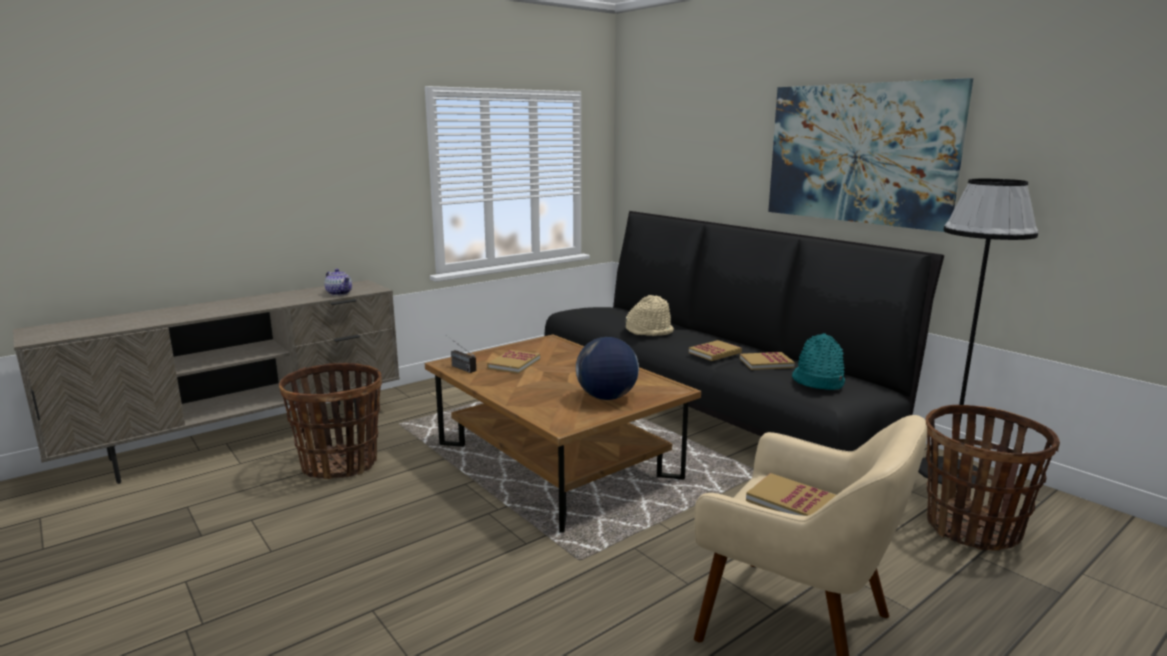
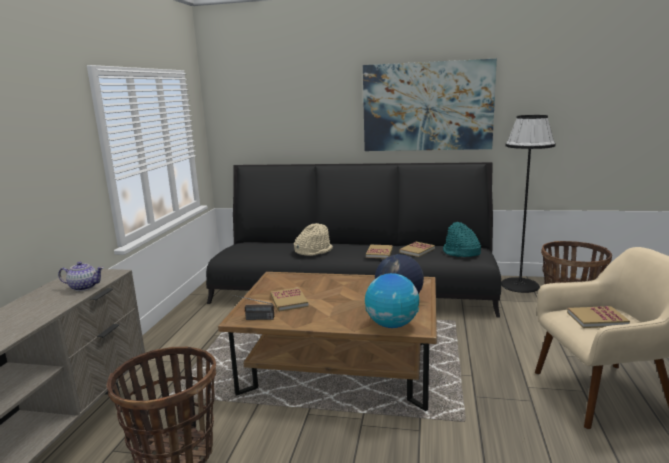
camera: 40 degrees left, 0 degrees up
none -> globe [365,273,419,328]

